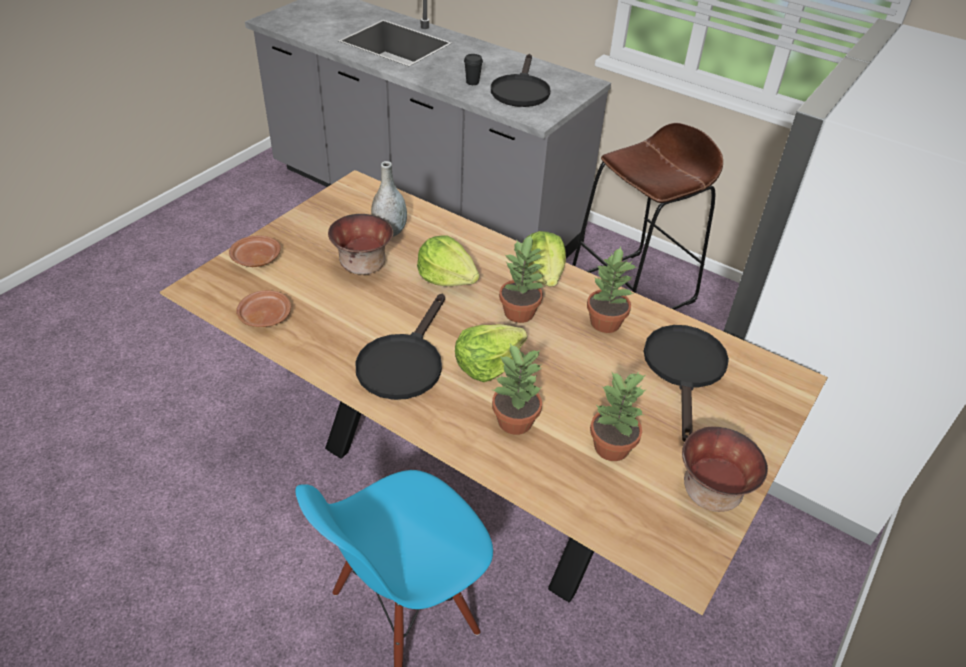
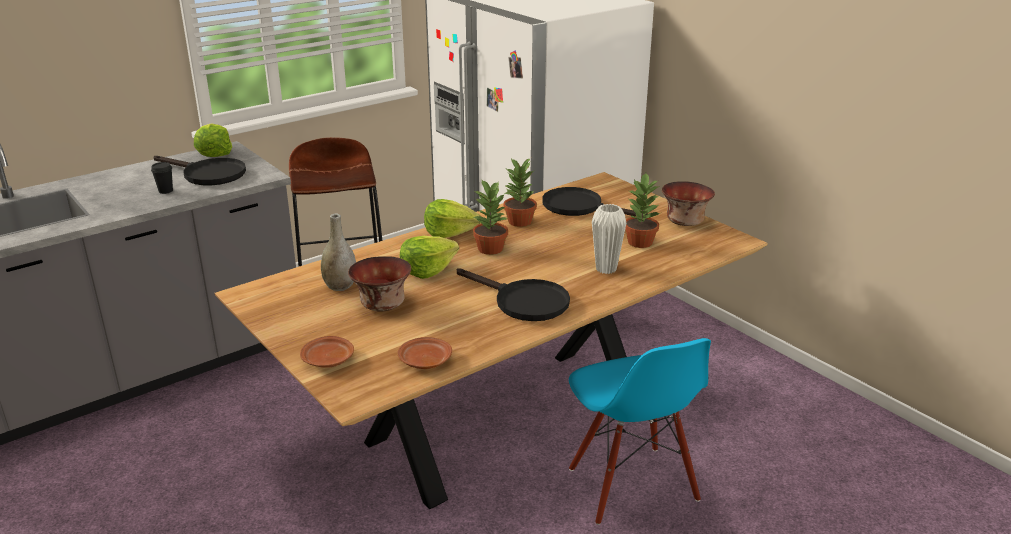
camera: 70 degrees left, 15 degrees down
lettuce [455,324,527,382] -> lettuce moved to [194,123,232,157]
potted plant [492,344,542,435] -> white vase [592,204,626,274]

